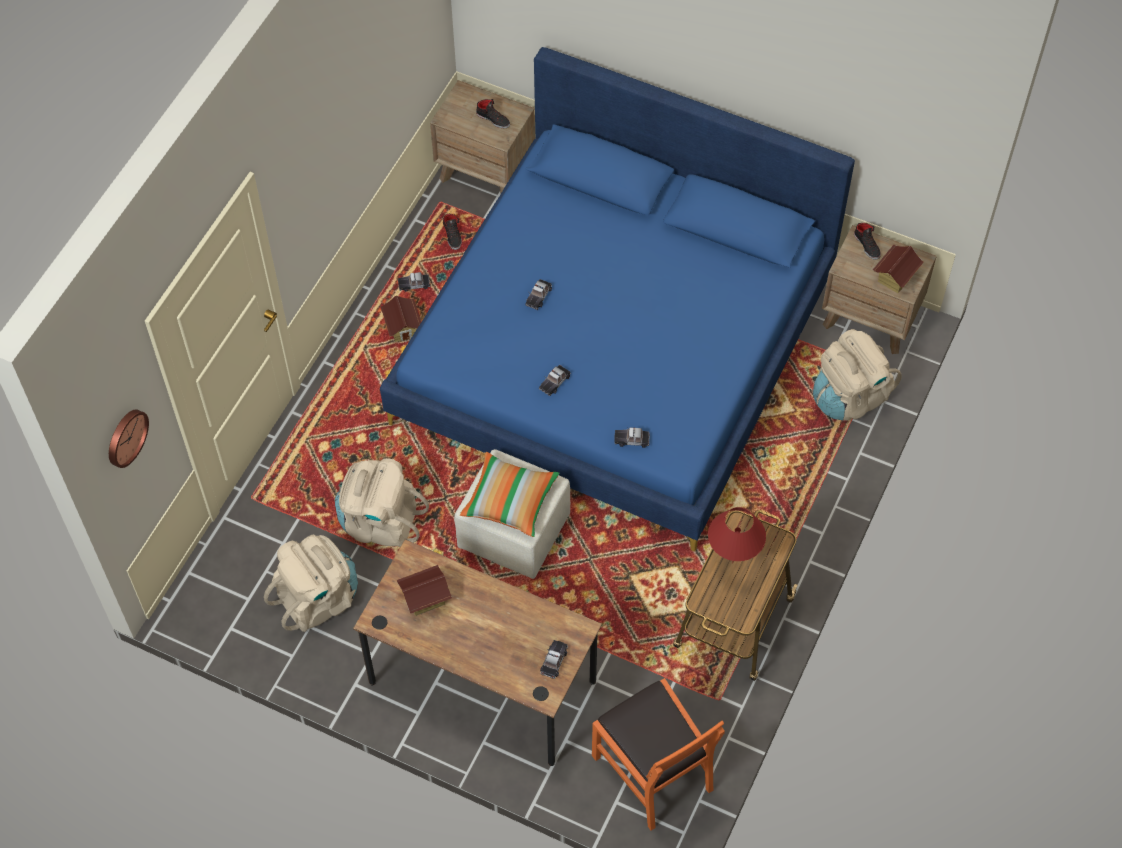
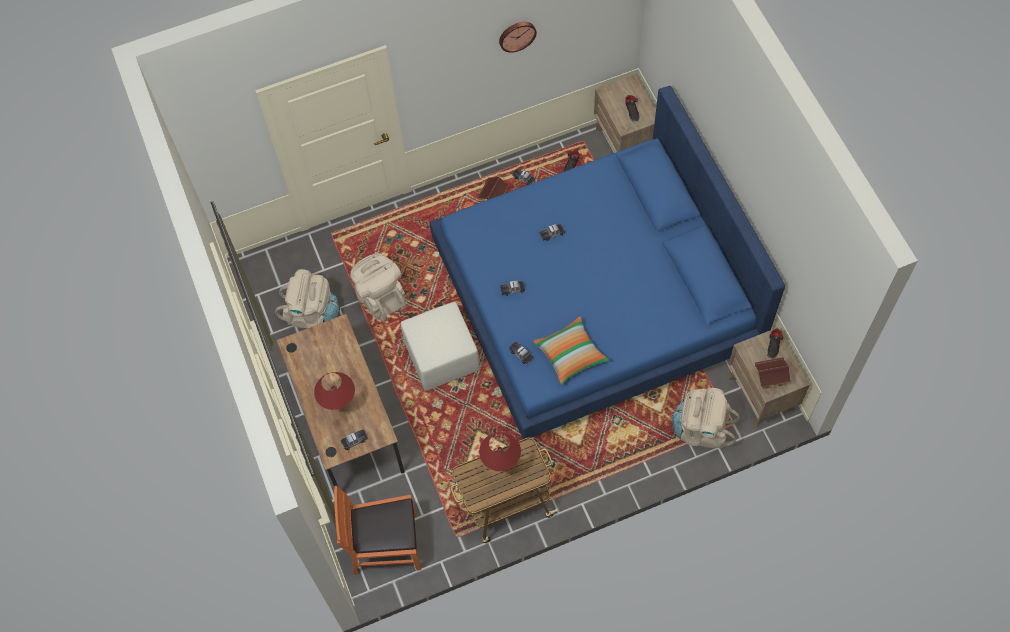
camera: 45 degrees right, 5 degrees up
wall clock [109,409,149,468] -> wall clock moved to [499,22,537,52]
toy house [397,565,452,616] -> none
pillow [460,452,560,537] -> pillow moved to [533,316,609,385]
orange chair [592,678,725,831] -> orange chair turned 75 degrees clockwise [334,486,421,575]
none -> red table lamp [314,372,355,410]

